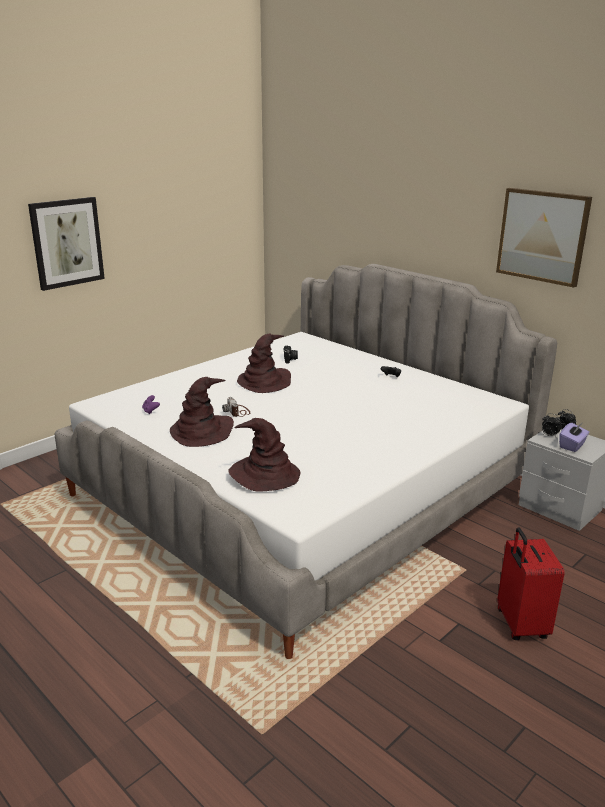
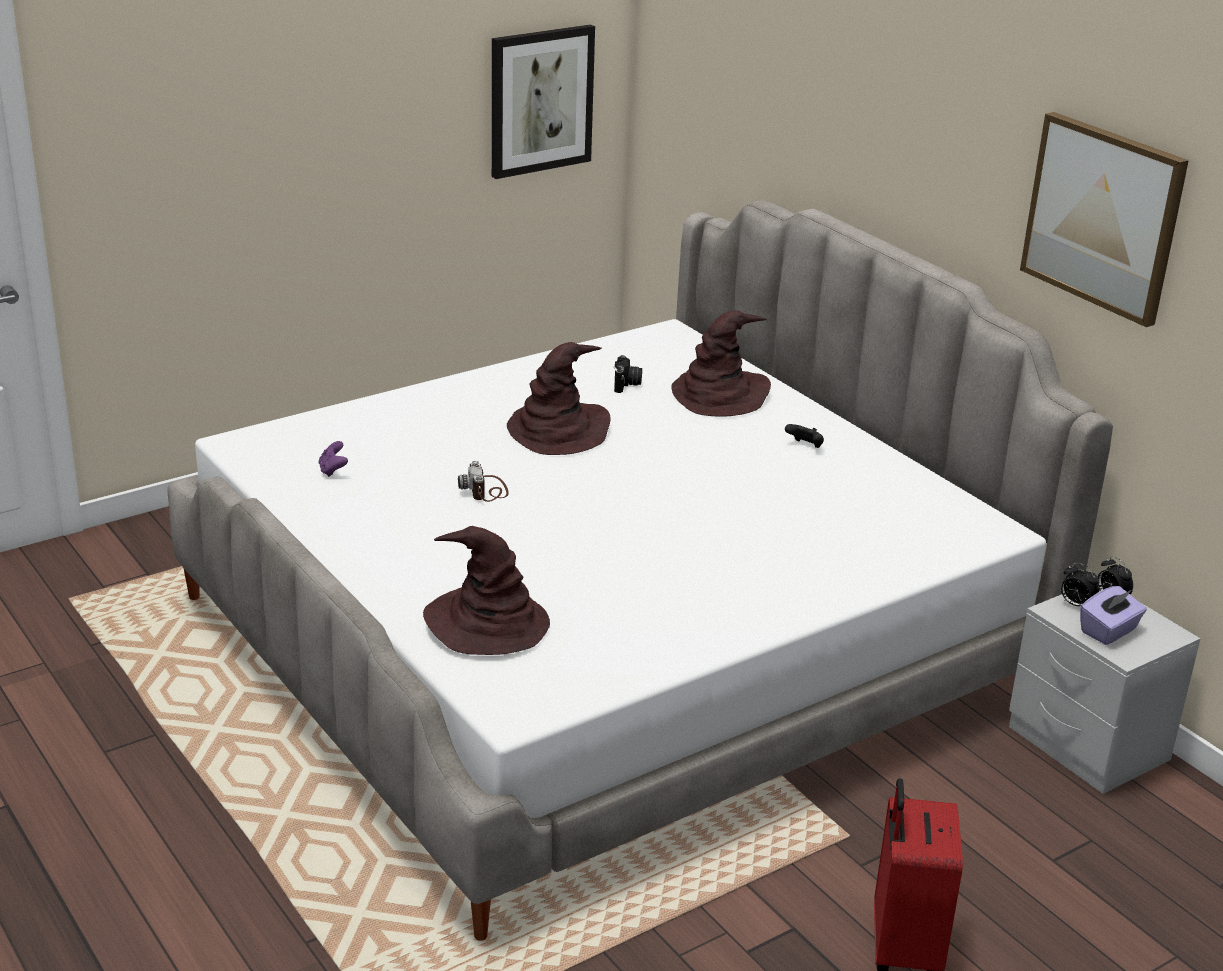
camera: 10 degrees right, 5 degrees up
picture [28,197,105,291] -> picture moved to [492,24,595,179]
brown hat [170,377,234,447] -> brown hat moved to [671,311,771,417]

